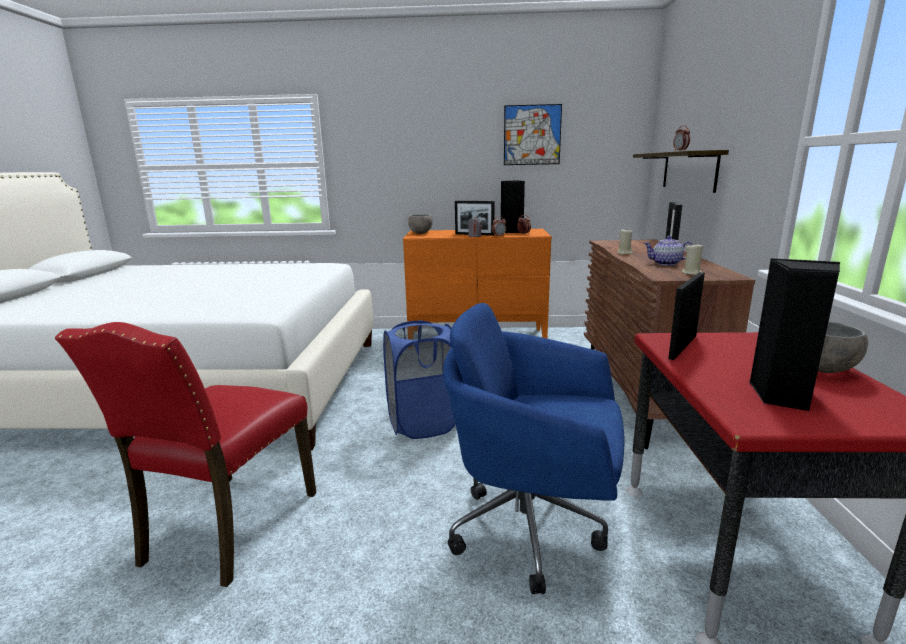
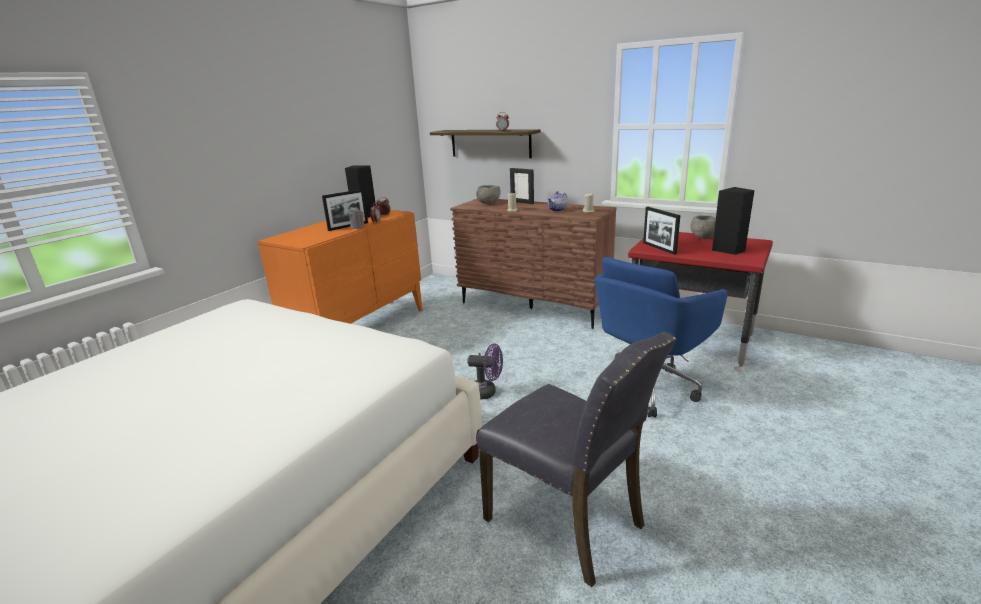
camera: 60 degrees left, 5 degrees up
red chair [55,322,316,587] -> grey chair [476,332,677,587]
blue laundry basket [383,320,455,439] -> purple fan [467,343,503,399]
grey bowl [408,214,433,234] -> grey bowl moved to [476,185,501,204]
picture [504,104,562,165] -> none

